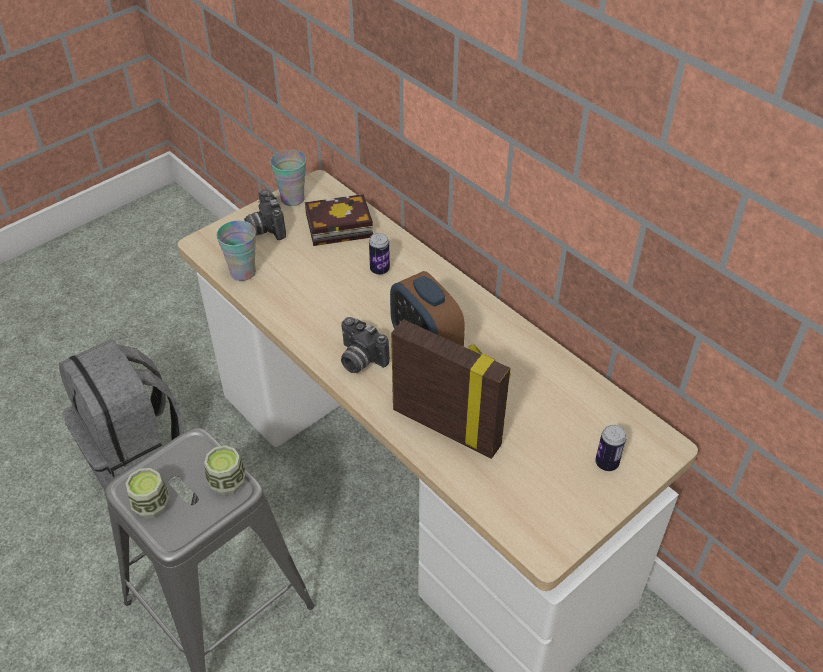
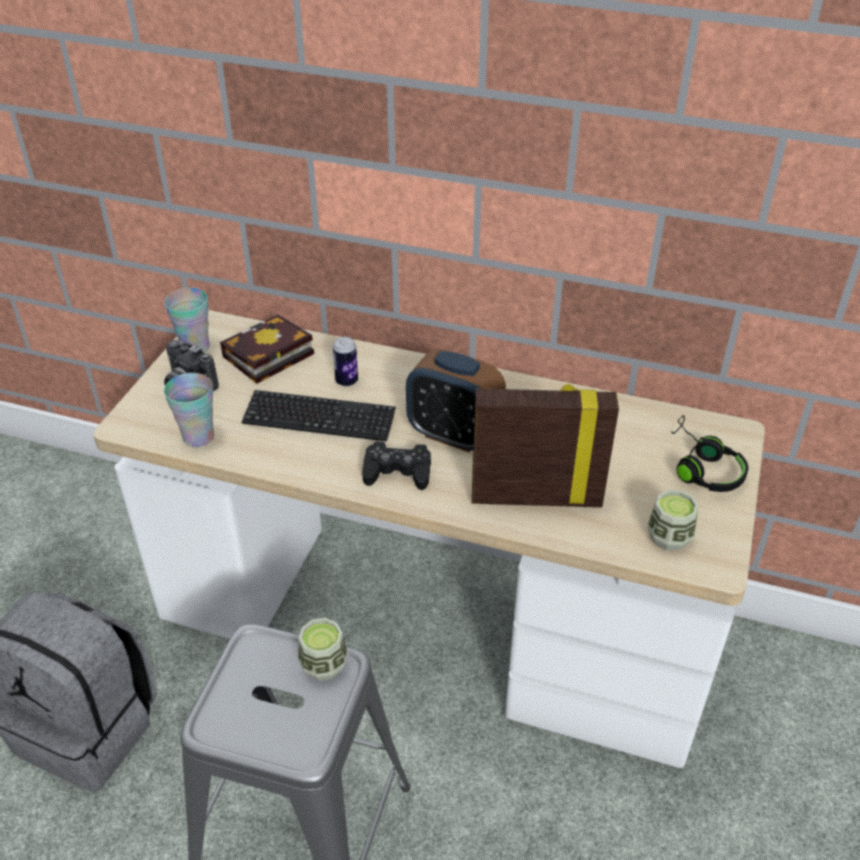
camera: 30 degrees left, 5 degrees down
cup [126,468,170,518] -> cup moved to [647,490,698,551]
camera [341,317,390,373] -> black game controller [362,441,431,490]
can [595,425,626,471] -> black headphones [671,415,748,492]
none -> keyboard [242,390,396,442]

